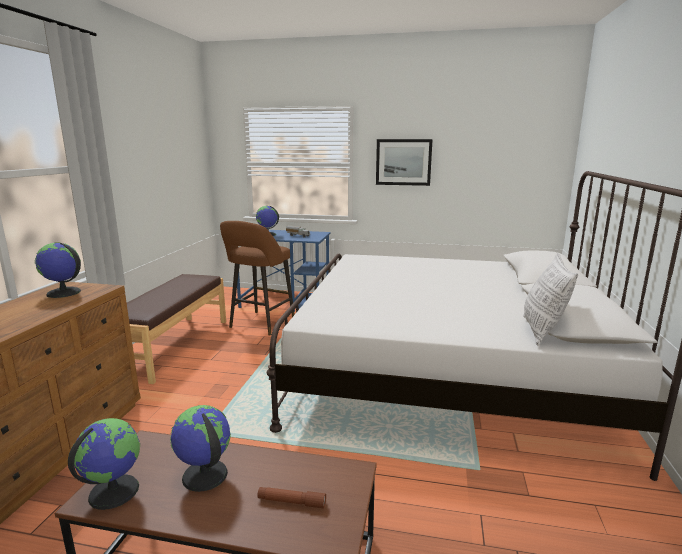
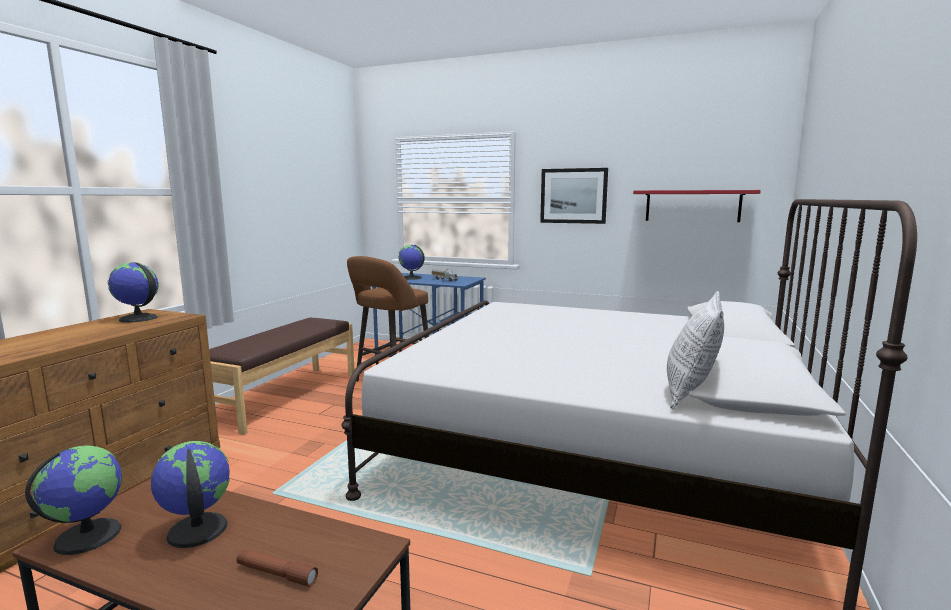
camera: 10 degrees right, 5 degrees down
none -> red shelf [633,190,761,222]

